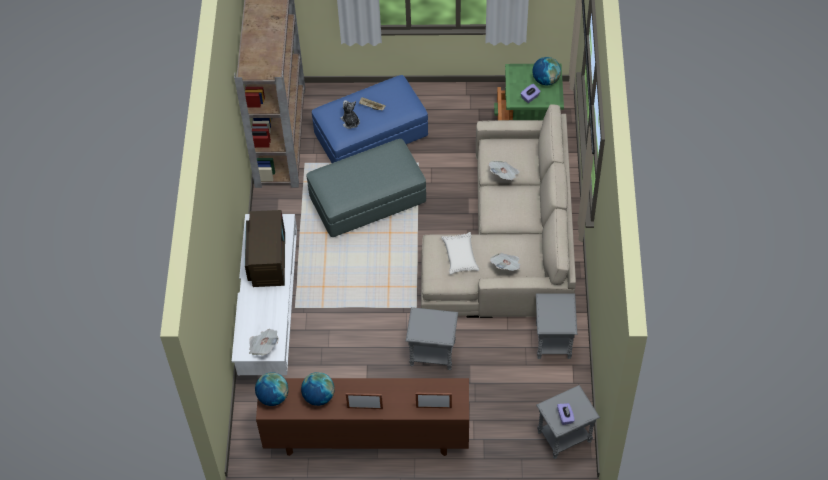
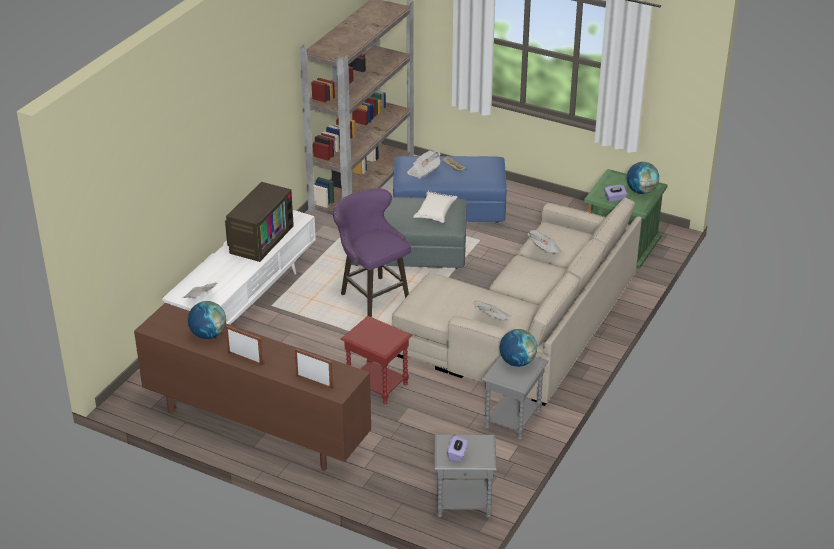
camera: 25 degrees right, 20 degrees down
globe [255,372,289,406] -> globe moved to [500,329,537,367]
plush toy [341,100,360,129] -> newspaper [407,151,441,179]
grey side table [406,307,458,370] -> red side table [340,316,413,404]
white pillow [441,232,479,275] -> white pillow moved to [413,190,457,223]
none -> purple stool [333,188,411,317]

